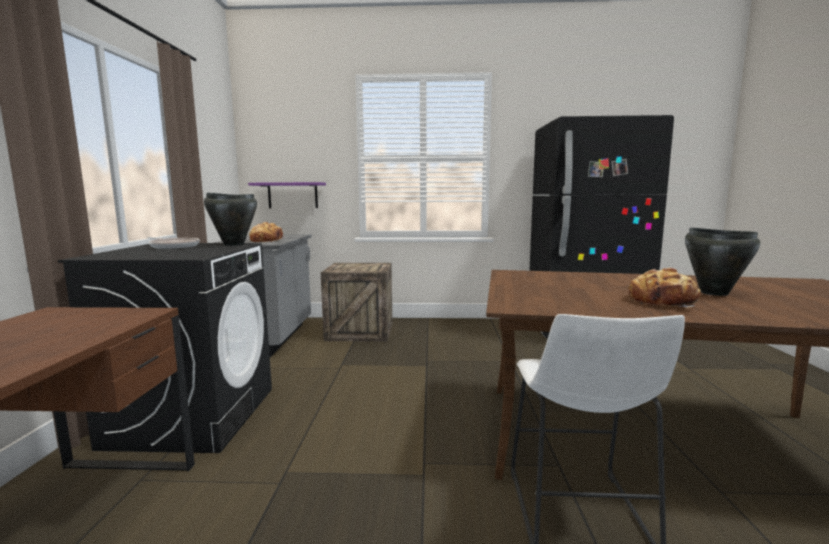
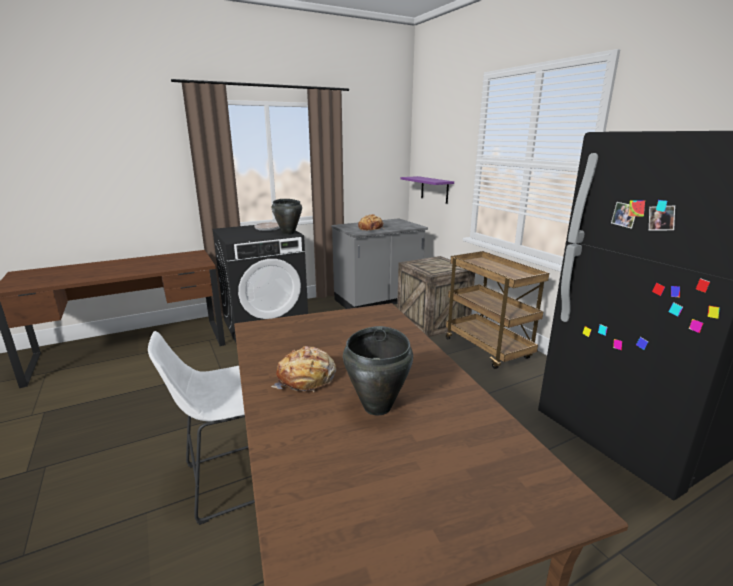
camera: 60 degrees right, 10 degrees up
none -> brown cart [446,251,549,369]

